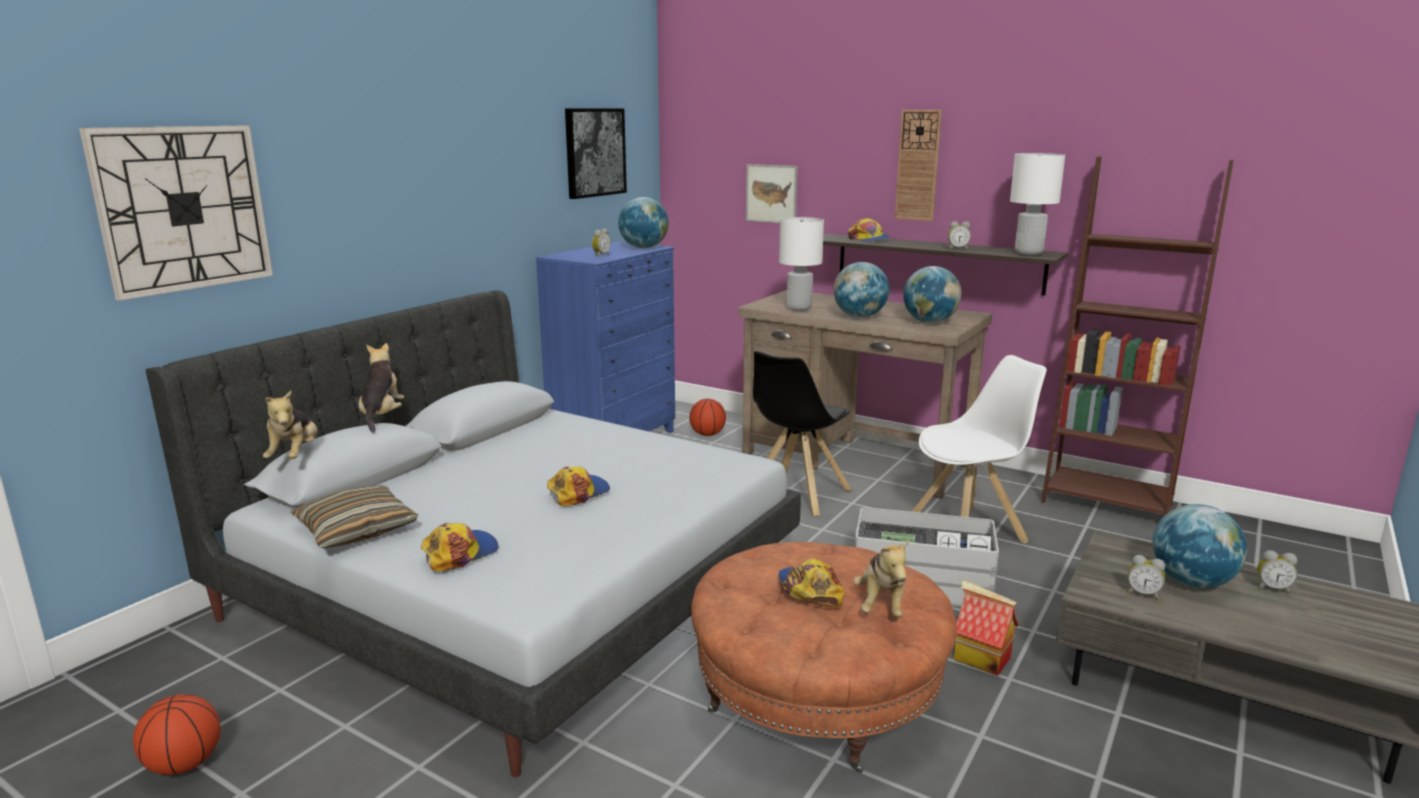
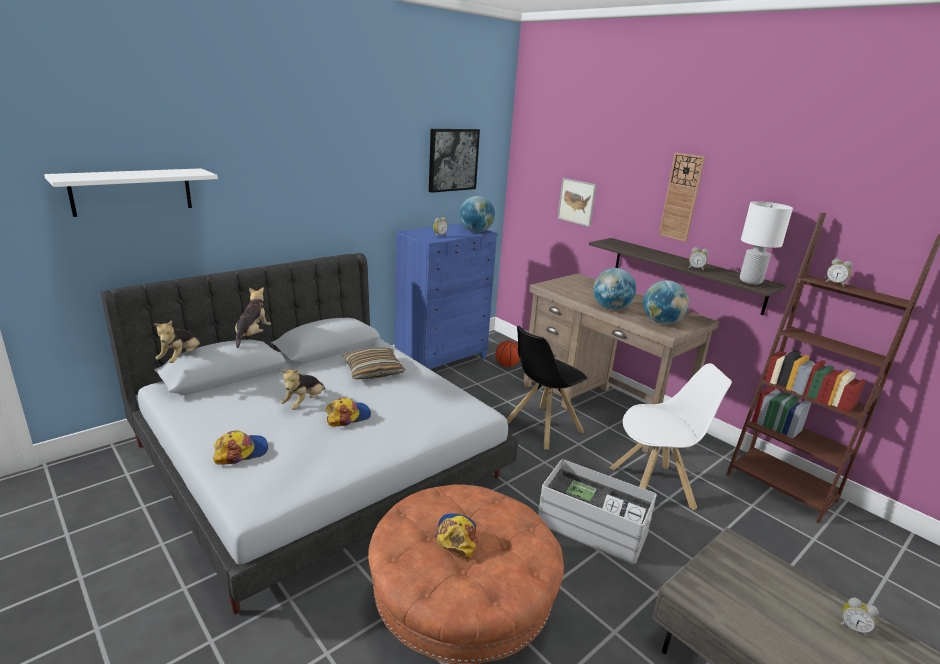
camera: 15 degrees right, 5 degrees up
wall clock [79,125,273,301] -> white shelf [44,168,218,217]
basketball [133,694,221,775] -> none
pillow [290,485,418,548] -> pillow moved to [342,348,405,379]
white table lamp [779,217,824,311] -> none
cap [847,218,890,242] -> none
plush toy [853,539,909,617] -> plush toy moved to [280,368,325,410]
toy house [954,580,1019,676] -> none
alarm clock [1128,555,1165,600] -> alarm clock moved to [826,258,852,287]
globe [1152,504,1247,588] -> none

